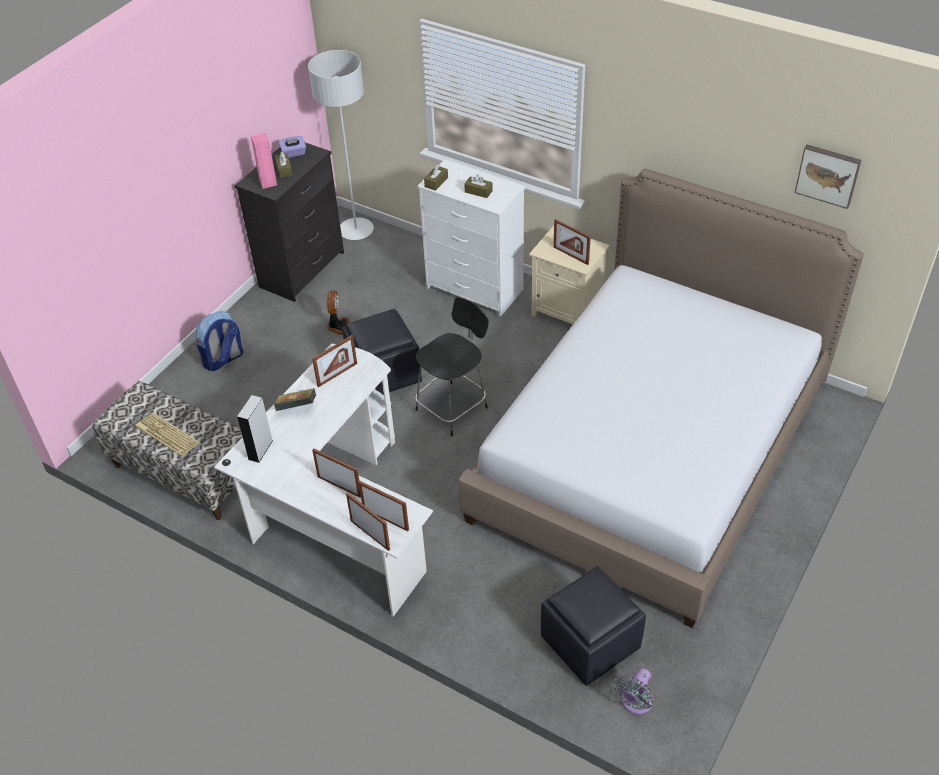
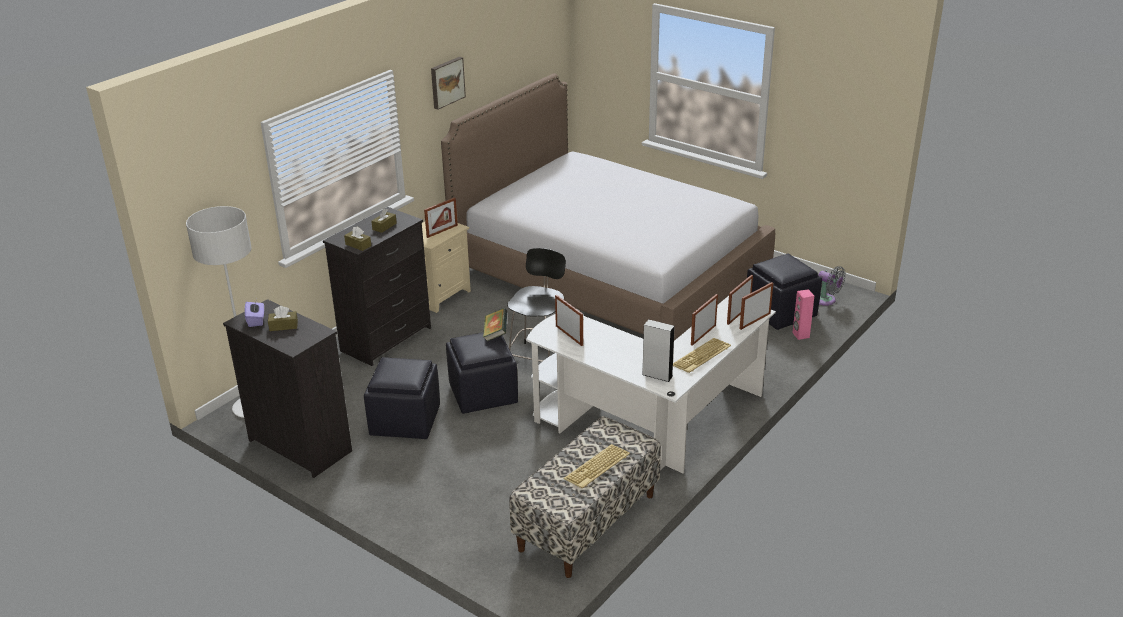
camera: 85 degrees left, 15 degrees down
backpack [196,311,243,371] -> none
pink speaker [251,133,277,189] -> pink speaker moved to [792,289,814,340]
book [274,388,316,411] -> book moved to [483,308,508,341]
fan [327,291,349,335] -> black ottoman [364,357,440,439]
black chair [415,297,489,436] -> black chair turned 60 degrees clockwise [507,248,566,362]
white dresser [417,159,525,317] -> black dresser [323,207,431,366]
picture [795,144,862,209] -> picture moved to [431,57,466,110]
none -> keyboard [673,338,731,373]

